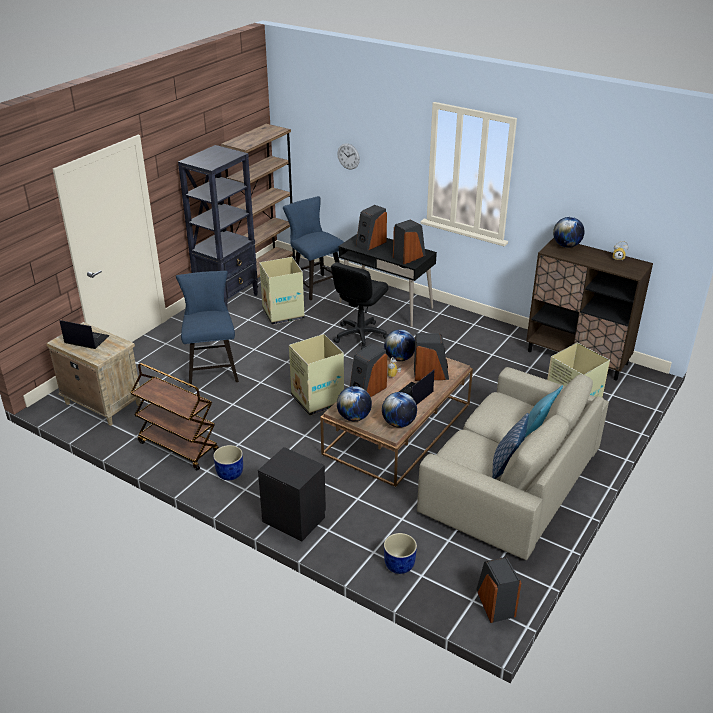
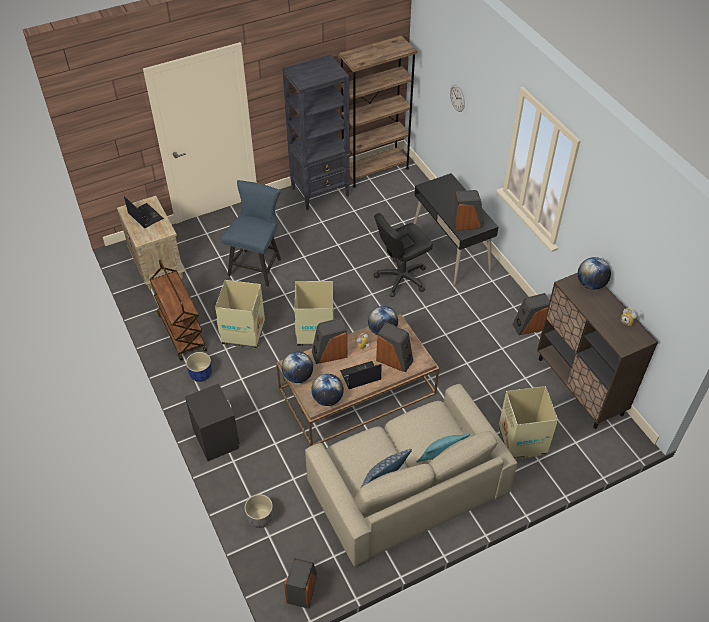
camera: 30 degrees right, 15 degrees up
cardboard box [259,257,305,325] -> cardboard box moved to [215,280,265,349]
blue chair [283,196,344,300] -> none
speaker [356,205,387,251] -> speaker moved to [512,293,550,335]
blue planter [384,533,417,574] -> grey planter [244,494,273,528]

